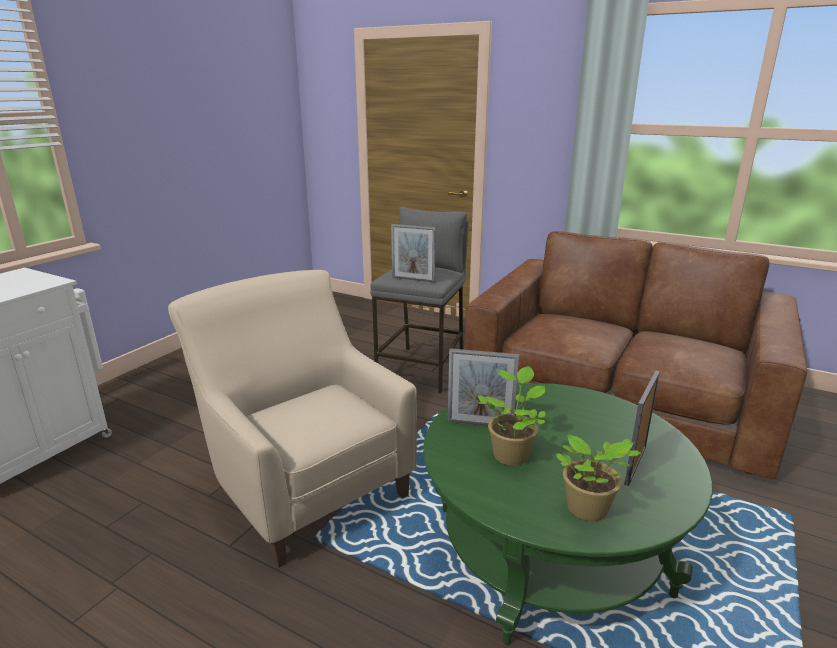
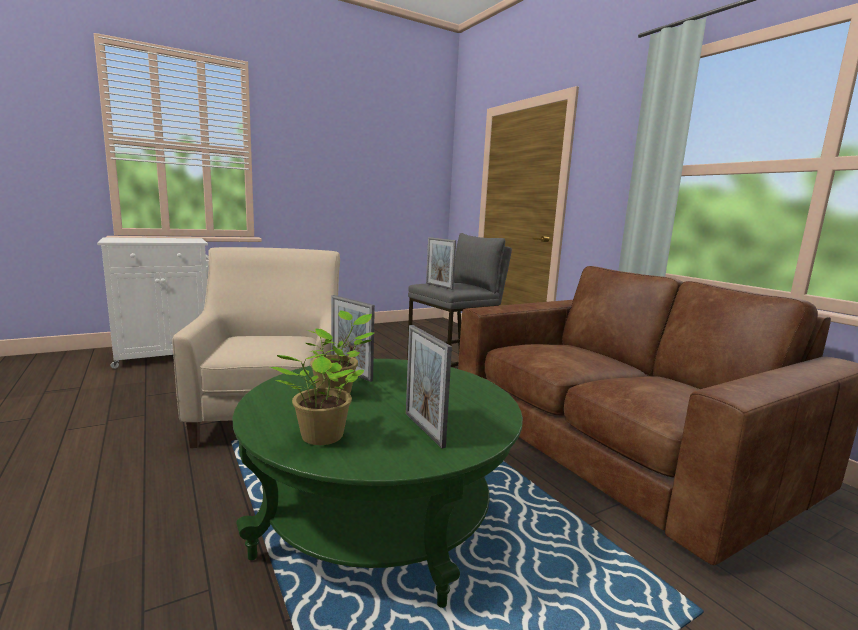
camera: 30 degrees right, 10 degrees down
picture frame [624,371,660,486] -> picture frame turned 90 degrees counterclockwise [406,325,452,448]

